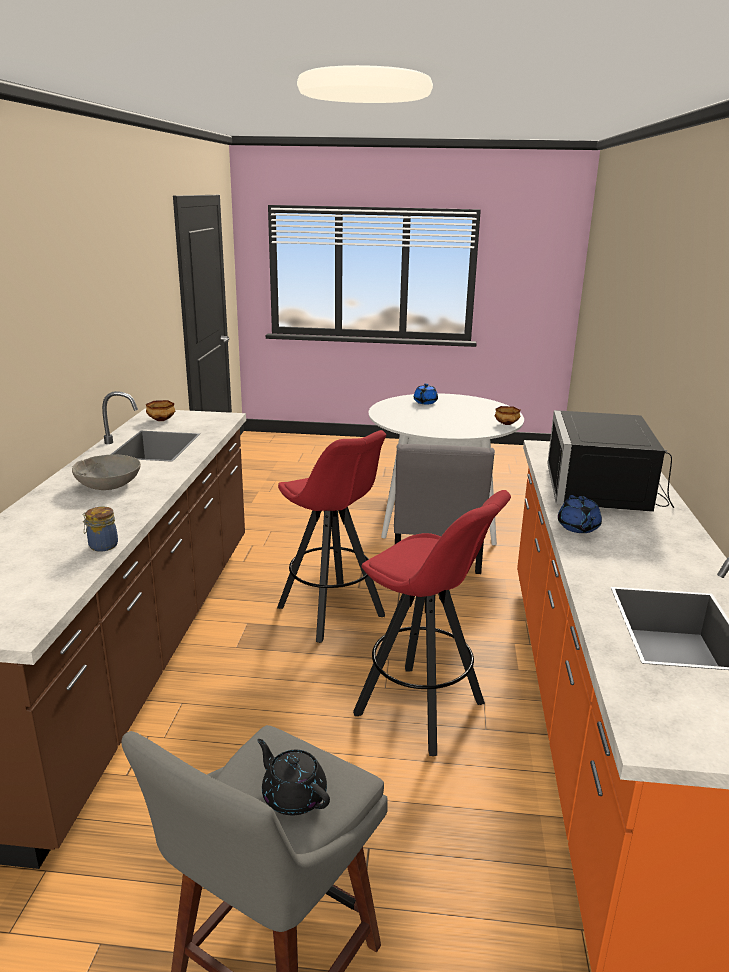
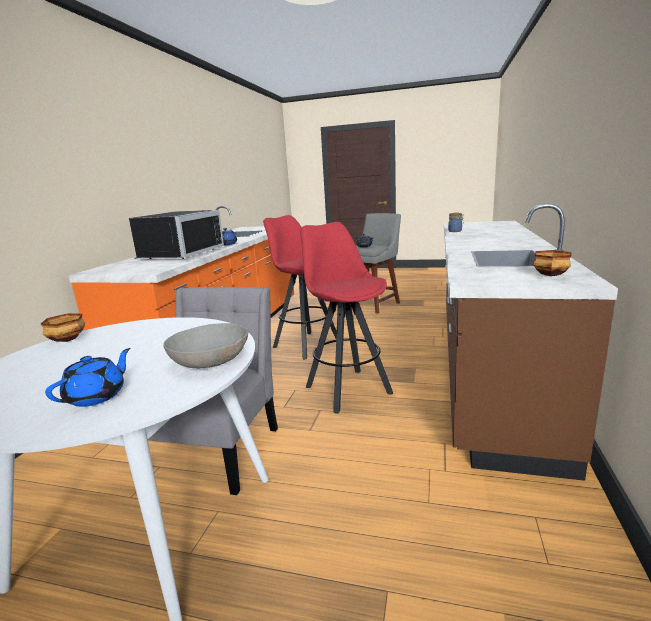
camera: 170 degrees left, 5 degrees down
grey bowl [72,454,141,490] -> grey bowl moved to [163,323,248,368]

